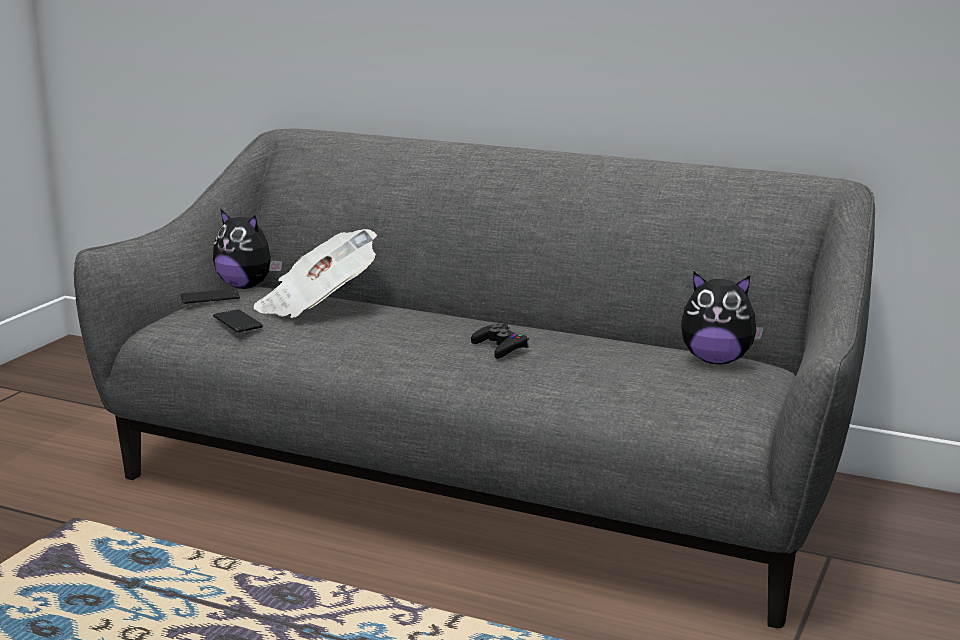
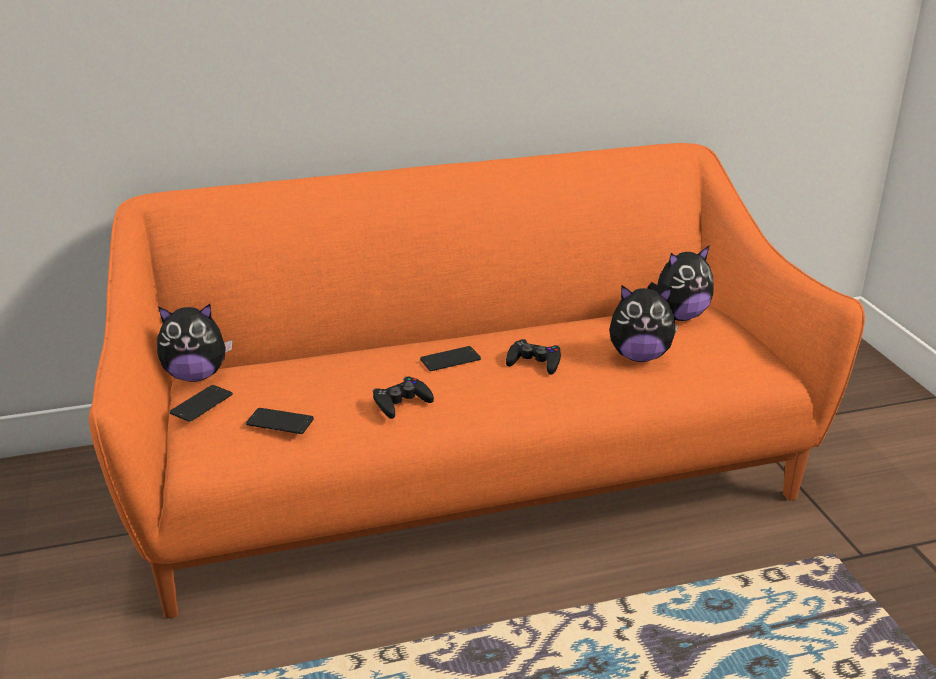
camera: 40 degrees left, 10 degrees up
grey sofa [74,128,875,628] -> orange sofa [89,143,865,618]
newspaper [254,229,377,318] -> none
none -> black game controller [373,376,434,419]
none -> phone [420,346,481,371]
none -> plush toy [609,286,679,362]

